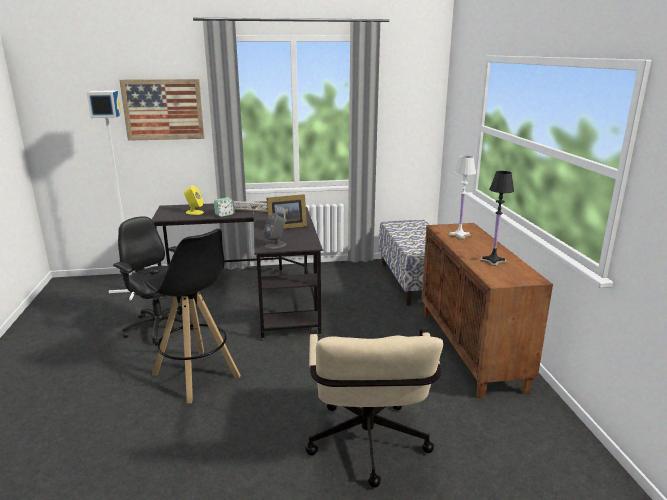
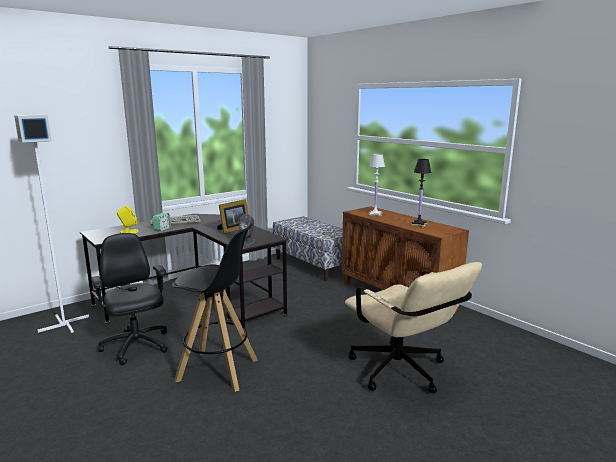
camera: 30 degrees left, 5 degrees down
black office chair [113,216,194,346] -> black office chair turned 45 degrees clockwise [91,233,168,365]
picture [120,79,204,141] -> none

